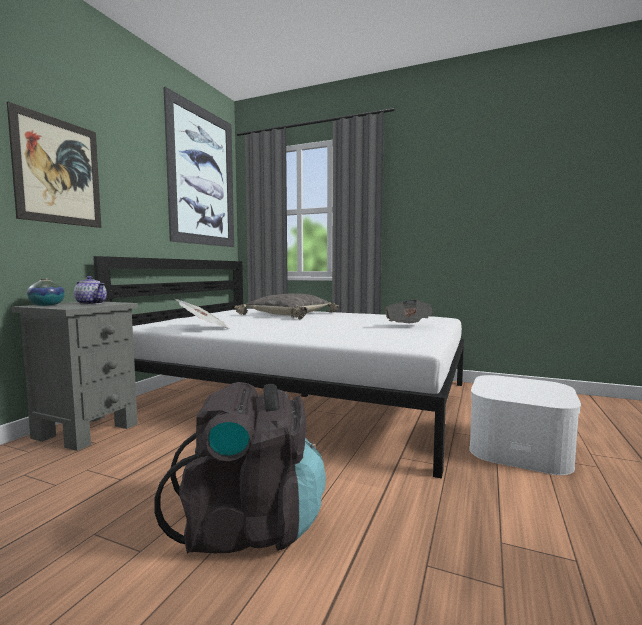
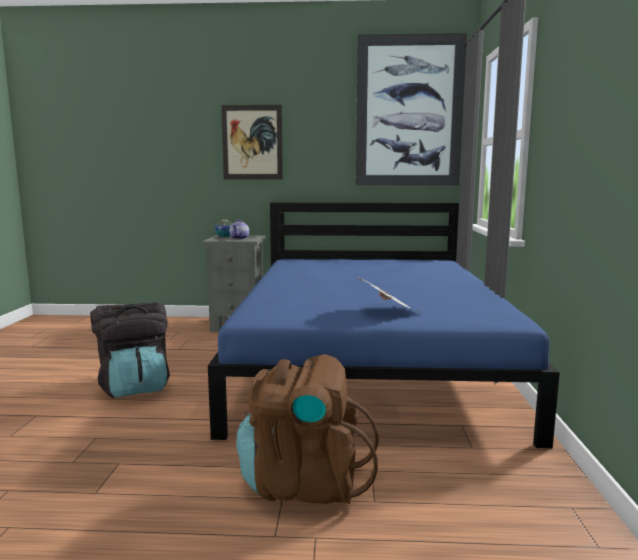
camera: 70 degrees right, 5 degrees up
white bed [93,256,464,479] -> blue bed [208,202,560,448]
newspaper [175,299,230,329] -> none
pillow [235,293,339,320] -> none
white storage box [469,375,581,475] -> brown backpack [236,354,379,504]

